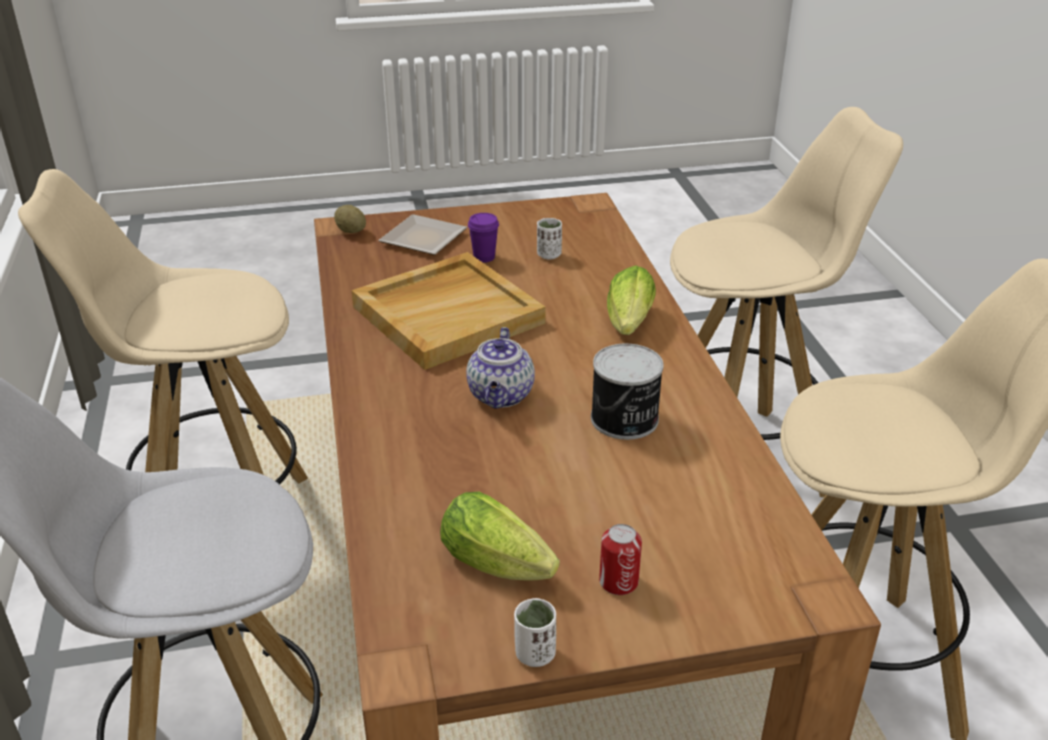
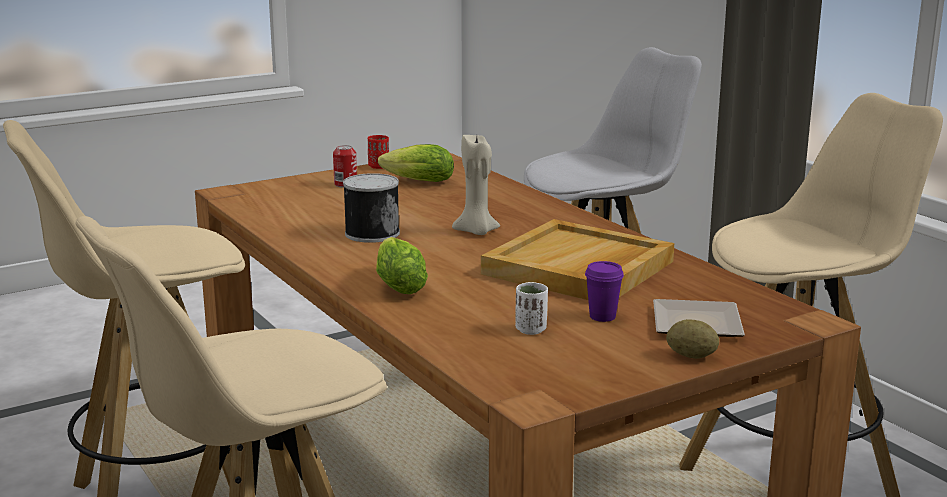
camera: 160 degrees right, 15 degrees down
potato [334,205,366,233] -> potato moved to [666,319,719,359]
teapot [466,327,535,408] -> beige candle [452,135,500,235]
white cup [514,598,556,667] -> red cup [368,135,389,169]

